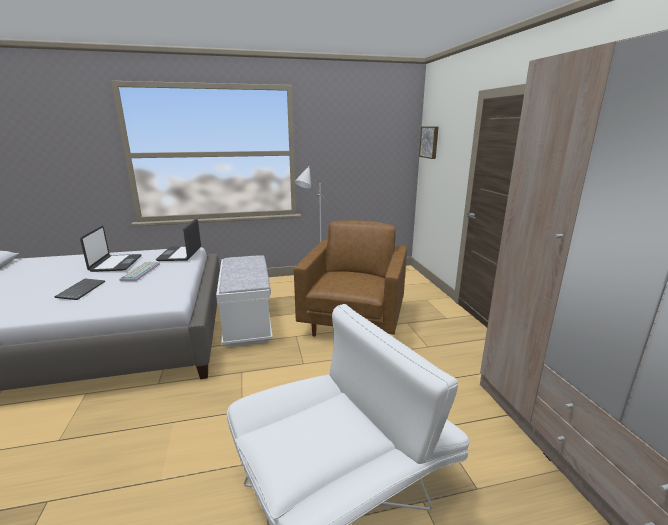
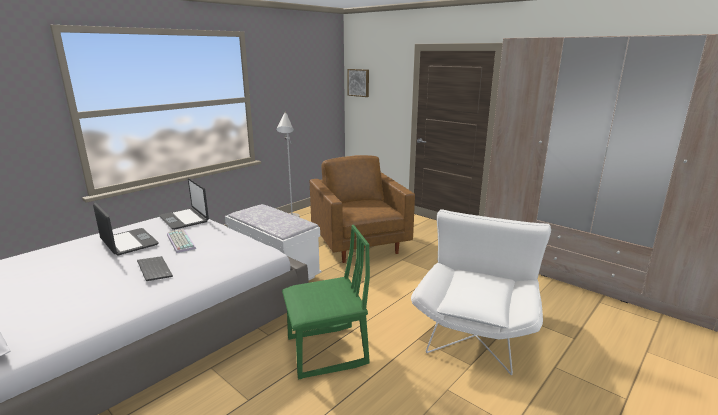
camera: 35 degrees left, 0 degrees up
none -> green chair [282,225,370,379]

